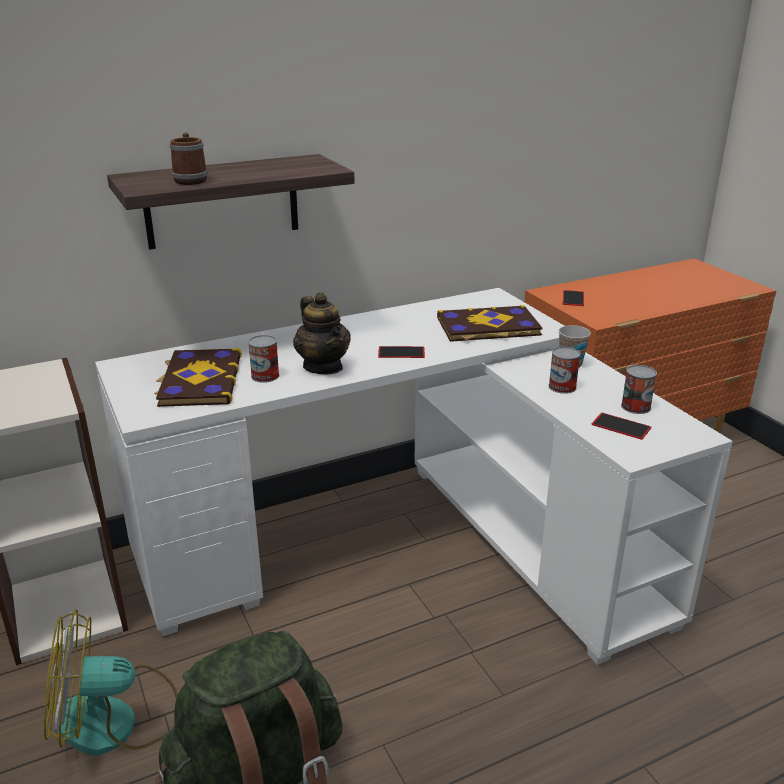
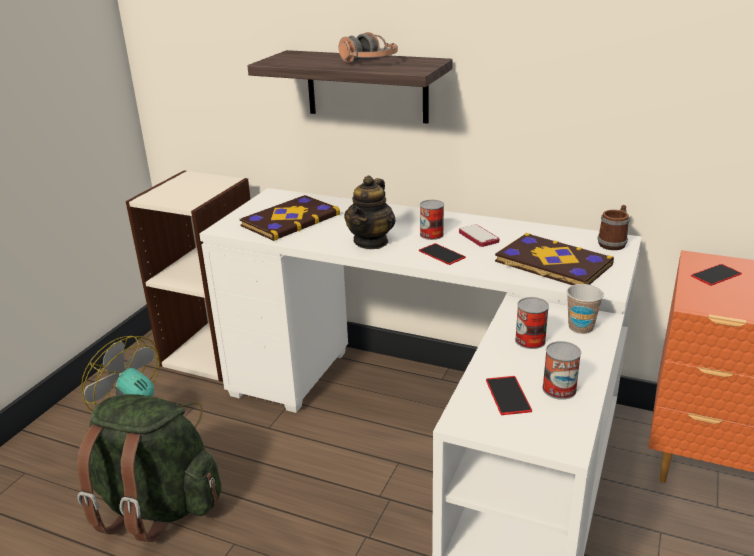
camera: 50 degrees right, 0 degrees up
mug [170,132,208,185] -> mug moved to [597,205,630,250]
can [248,335,279,383] -> can moved to [420,200,444,240]
none -> headphones [339,32,398,63]
none -> phone [459,225,499,247]

